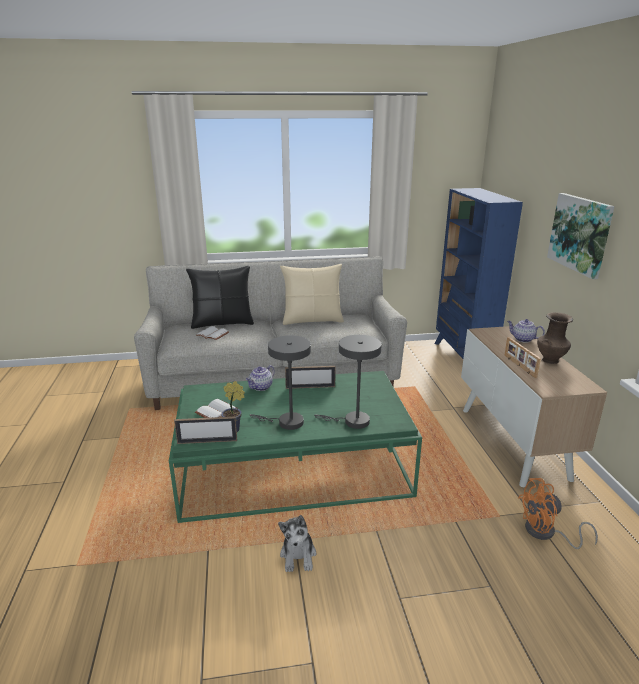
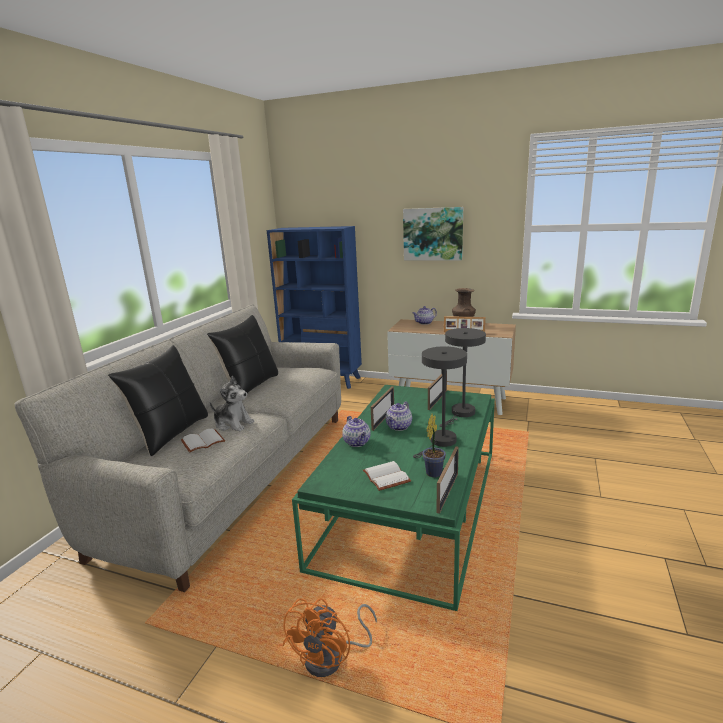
camera: 60 degrees left, 5 degrees down
plush toy [278,515,316,572] -> plush toy moved to [209,375,254,431]
beige pillow [280,264,344,325] -> black pillow [207,315,278,393]
orange fan [518,478,598,549] -> orange fan moved to [283,598,377,677]
none -> teapot [386,401,412,431]
none -> picture frame [428,374,447,410]

